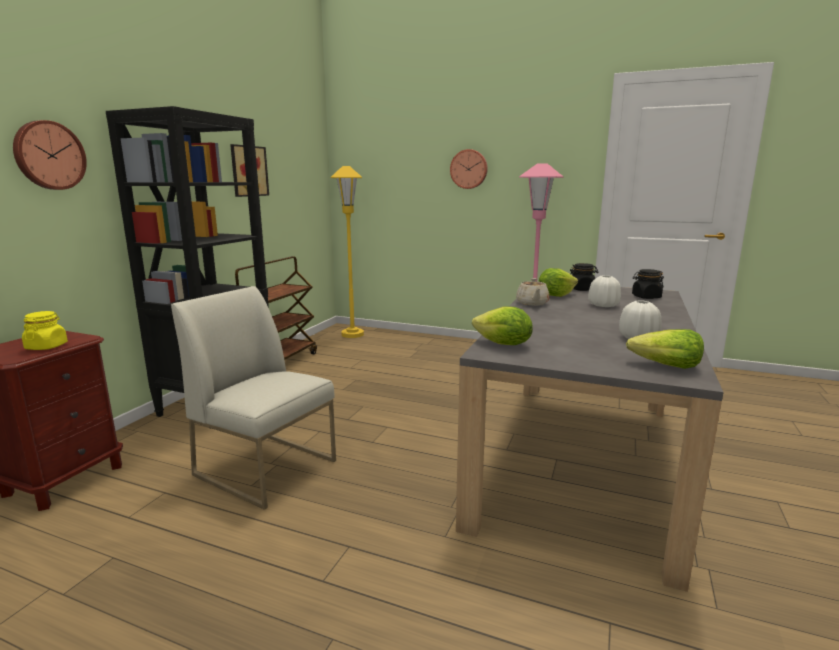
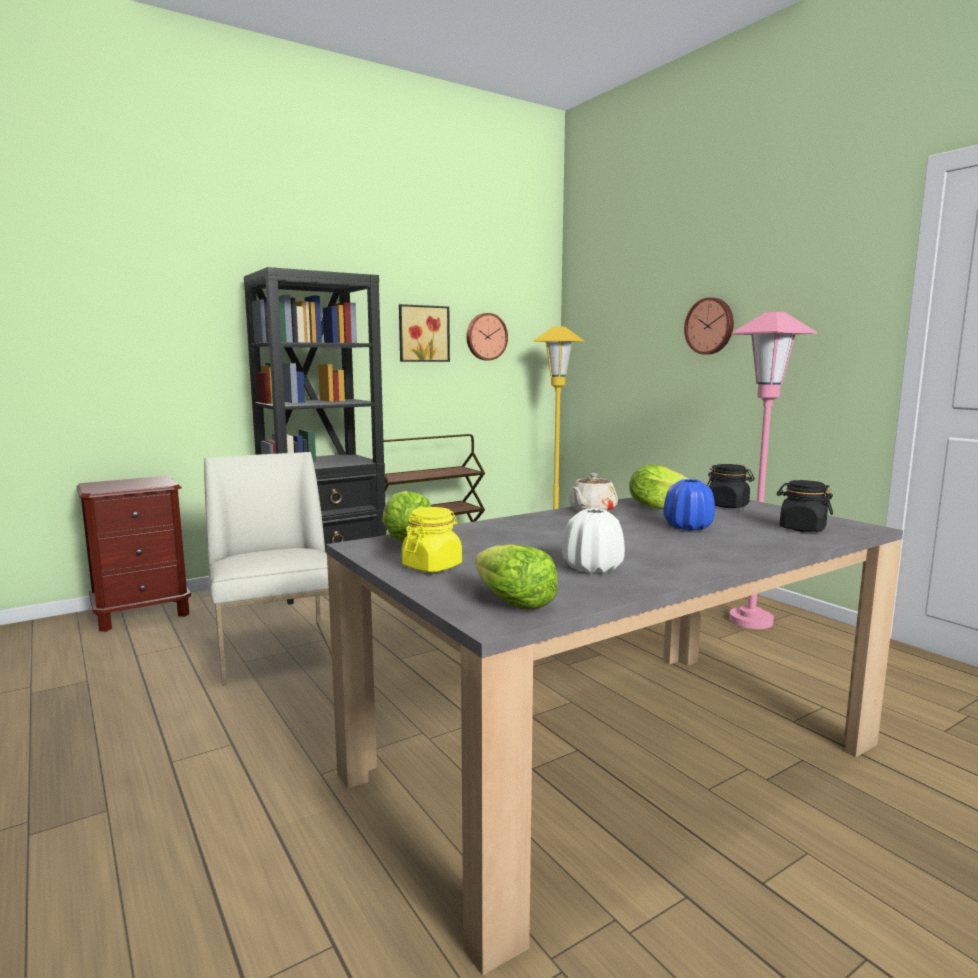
camera: 35 degrees right, 5 degrees down
wall clock [13,120,87,190] -> wall clock moved to [466,313,508,360]
yellow jar [22,311,68,350] -> yellow jar moved to [402,507,462,572]
white vase [588,275,621,307] -> blue vase [663,479,715,530]

